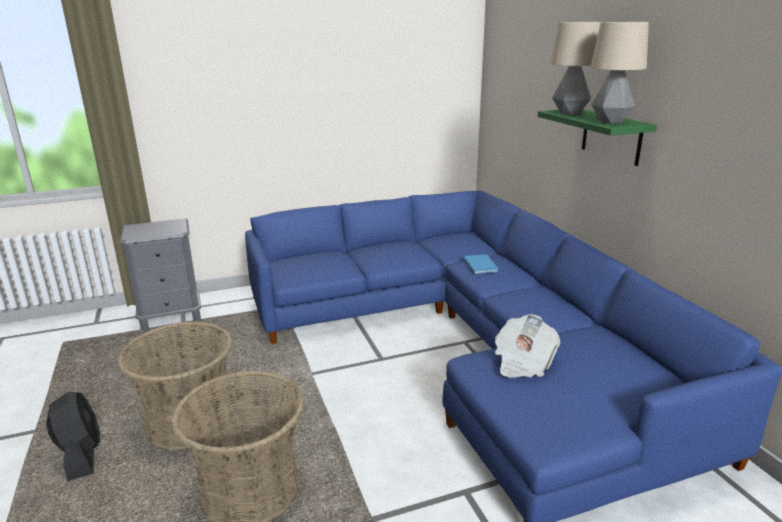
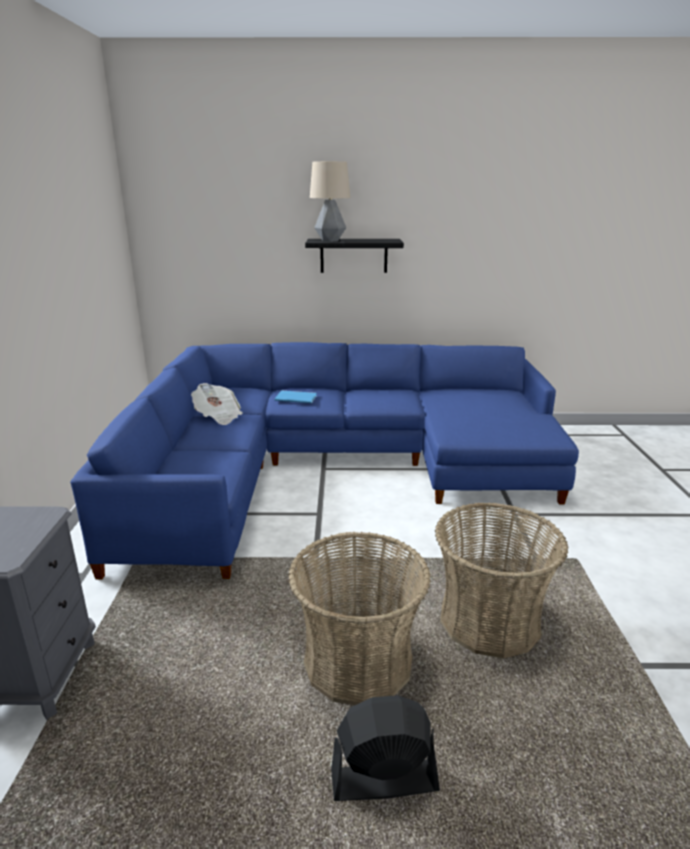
camera: 70 degrees left, 0 degrees up
newspaper [495,314,560,378] -> newspaper moved to [191,383,243,425]
green shelf [538,109,657,166] -> black shelf [305,239,404,273]
table lamp [590,22,649,124] -> none

